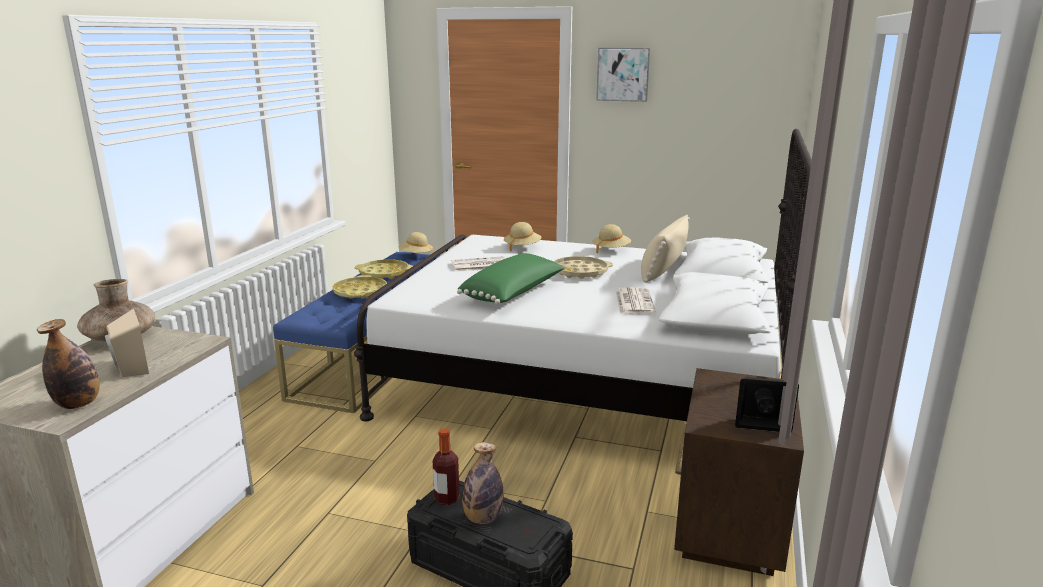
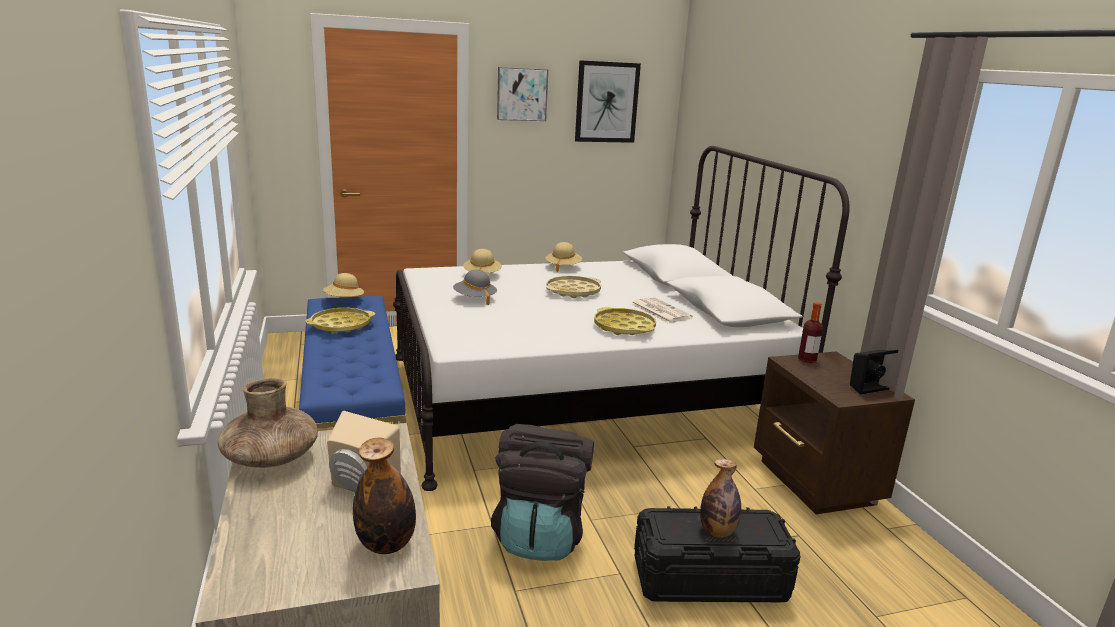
camera: 35 degrees left, 0 degrees up
yellow tray [333,275,387,299] -> yellow tray moved to [594,307,656,335]
bottle [433,428,459,505] -> bottle moved to [798,302,823,363]
newspaper [451,256,507,272] -> grey hat [453,270,497,305]
green pillow [457,253,564,304] -> none
beige pillow [641,215,690,283] -> none
none -> black backpack [491,424,594,561]
none -> picture [575,60,641,143]

